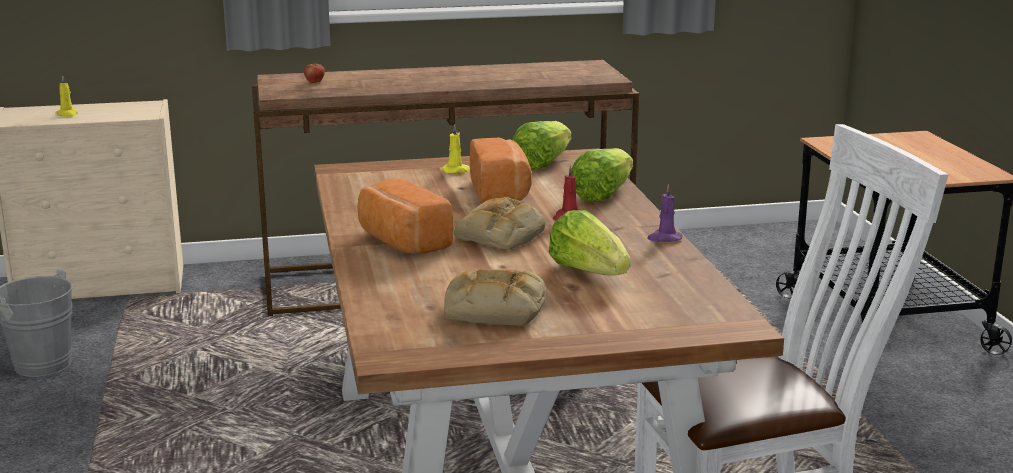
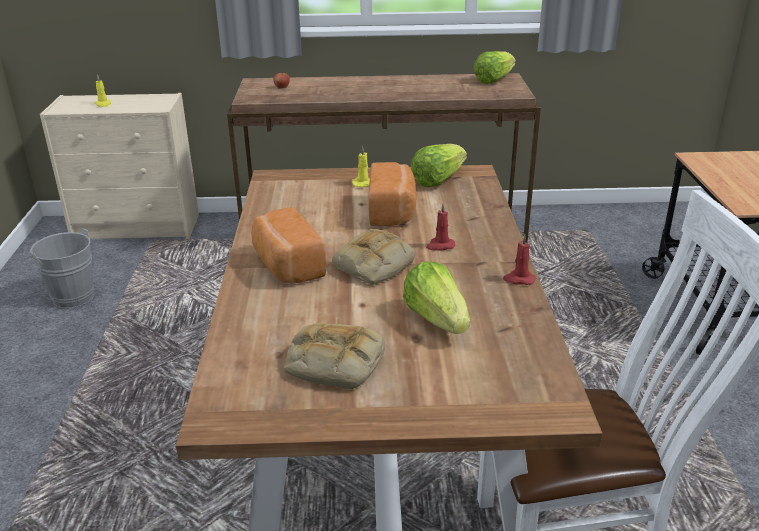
camera: 10 degrees right, 10 degrees up
lettuce [571,148,633,202] -> lettuce moved to [474,51,516,84]
purple candle [647,184,682,242] -> red candle [503,234,535,285]

